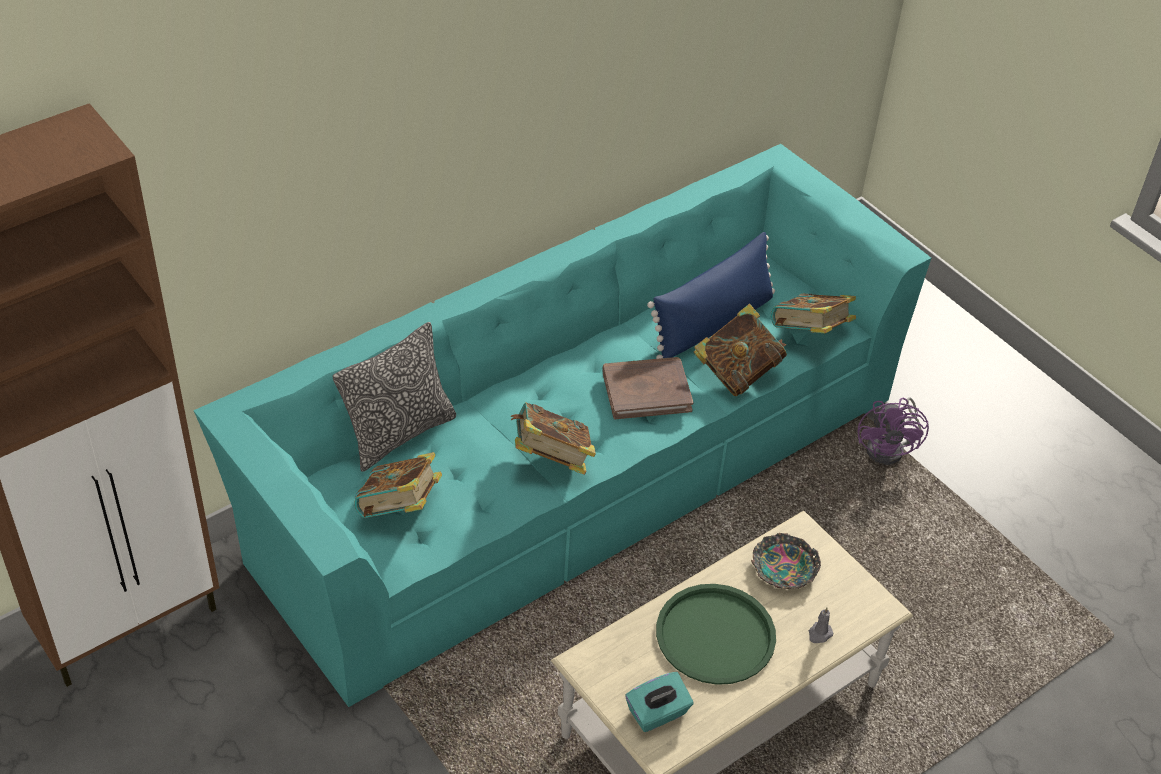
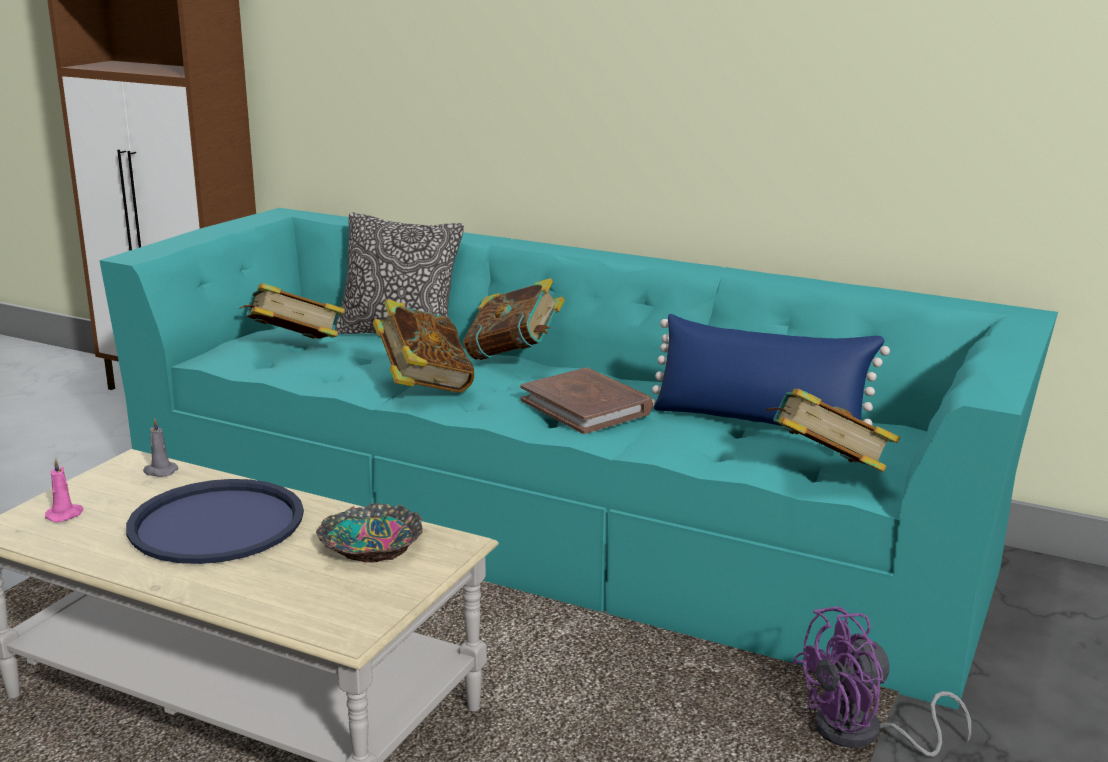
camera: 65 degrees right, 25 degrees down
turquoise tissue box [625,672,694,732] -> pink candle [45,458,84,522]
green tray [656,584,776,685] -> blue tray [126,479,304,564]
book [694,304,787,396] -> book moved to [463,278,565,360]
grey candle [809,607,833,643] -> grey candle moved to [143,418,178,477]

